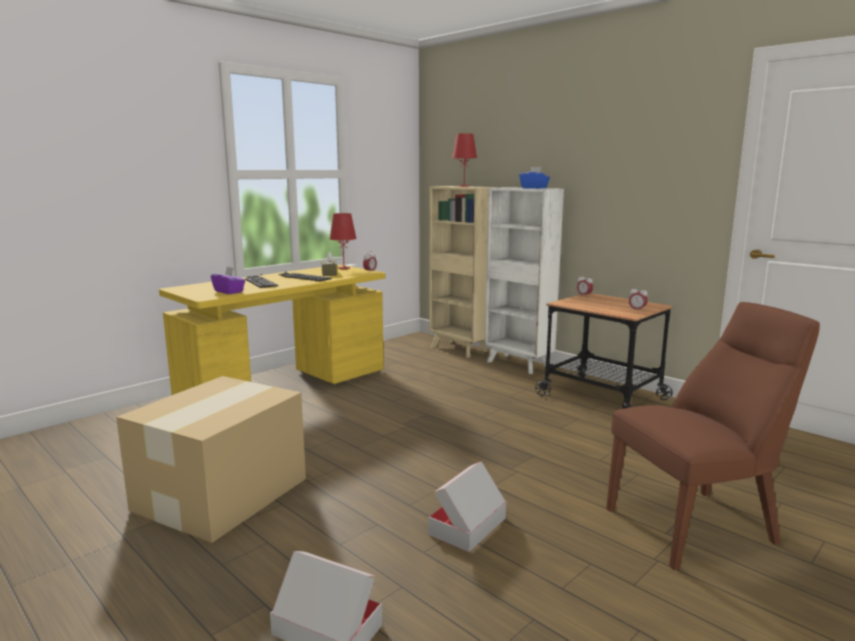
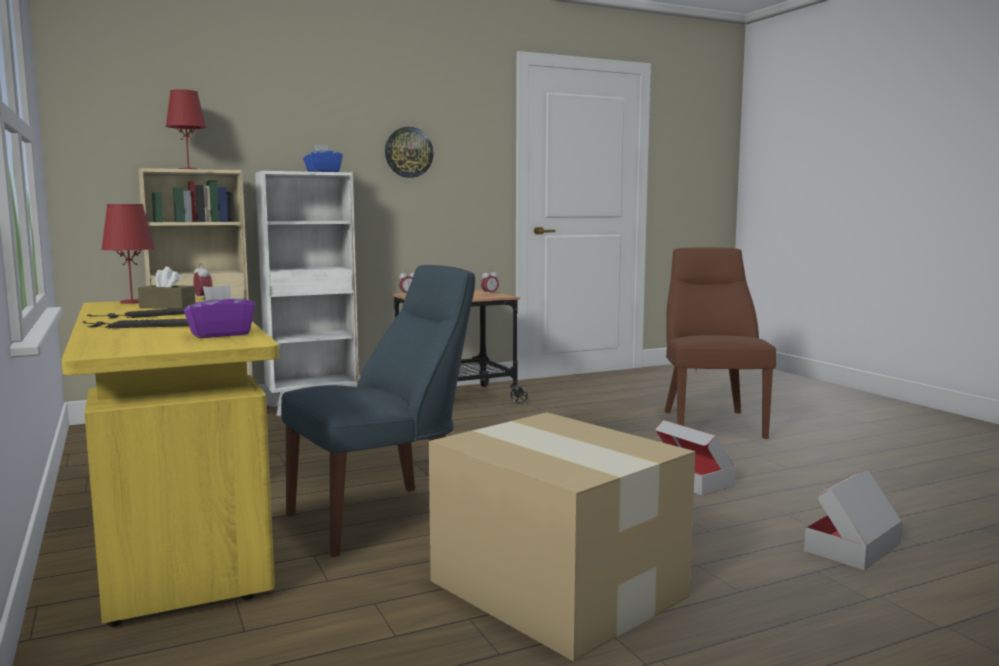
camera: 70 degrees left, 5 degrees down
none -> blue chair [281,265,475,557]
none -> wall clock [385,127,434,178]

